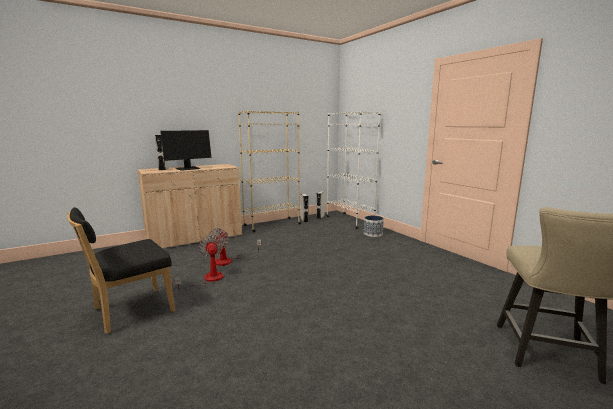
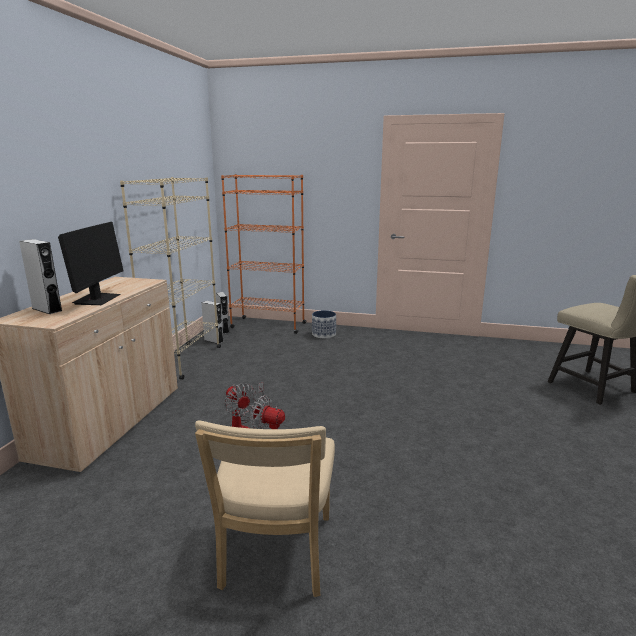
camera: 45 degrees left, 5 degrees up
black chair [67,207,175,334] -> beige chair [195,420,335,597]
white bookcase [326,111,381,229] -> orange bookcase [221,174,307,334]

